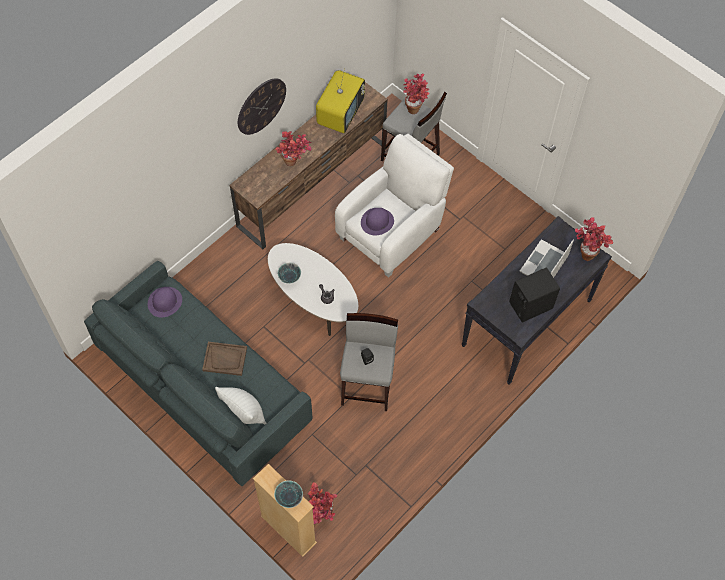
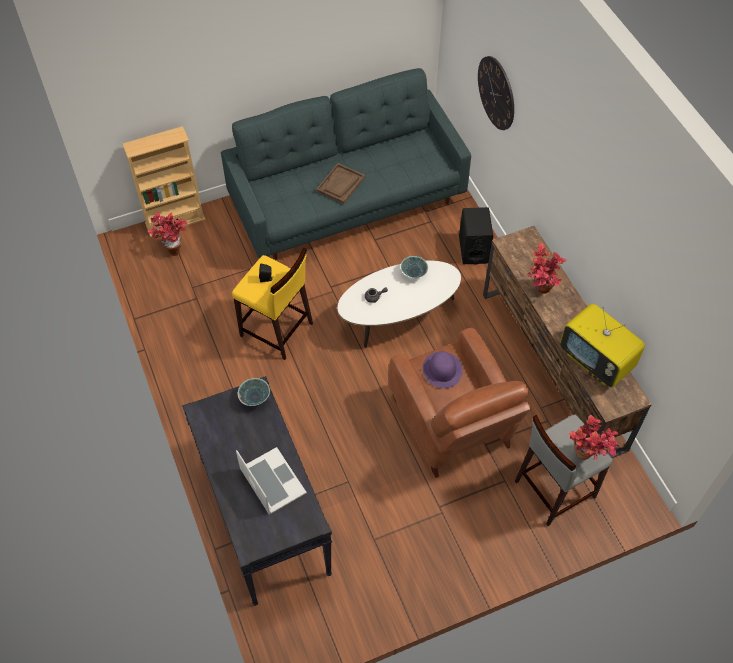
camera: 115 degrees right, 5 degrees down
purple hat [148,287,182,318] -> none
white pillow [215,387,266,425] -> none
wall clock [238,78,286,135] -> wall clock moved to [478,56,514,130]
bowl [274,480,303,508] -> bowl moved to [238,378,270,406]
white armchair [335,134,454,277] -> brown armchair [389,328,531,478]
grey stool [340,313,398,411] -> yellow stool [232,248,313,360]
black speaker [509,268,560,323] -> black speaker moved to [459,207,493,265]
potted plant [575,217,613,261] -> none

